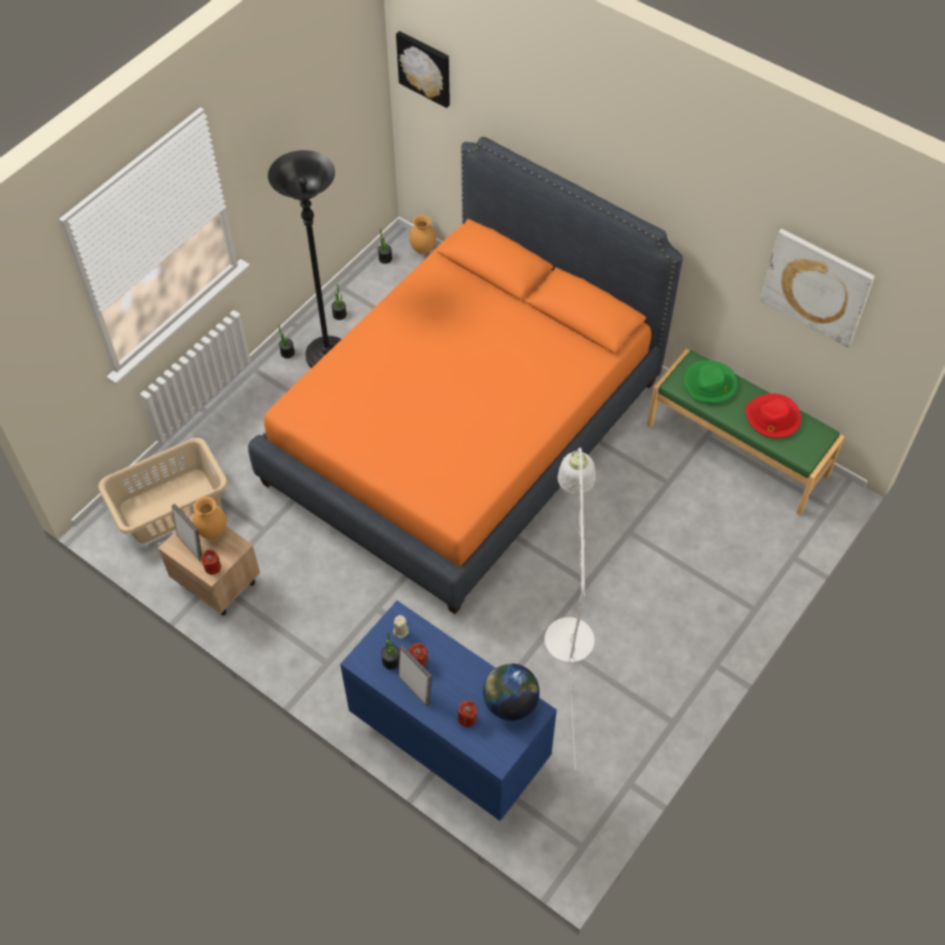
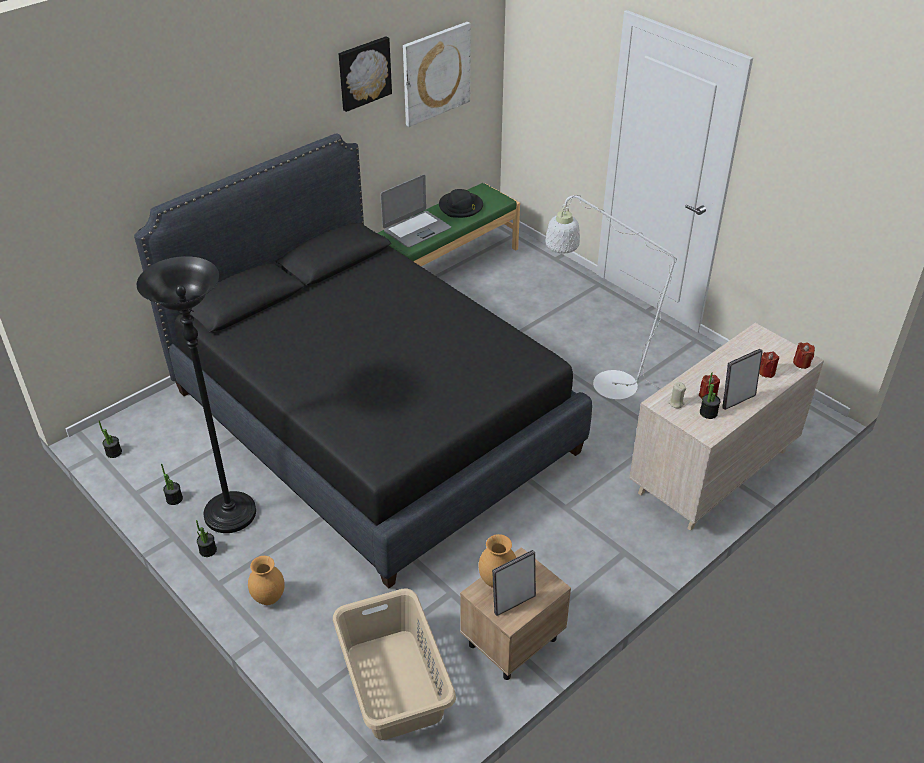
camera: 80 degrees left, 15 degrees down
red candle [201,550,221,575] -> red candle moved to [793,342,815,369]
orange bed [248,137,683,614] -> black bed [134,133,592,589]
blue dresser [340,600,557,821] -> beige dresser [629,323,824,531]
picture [396,31,450,108] -> picture moved to [339,36,392,112]
brown vase [409,215,436,254] -> brown vase moved to [248,556,285,605]
globe [483,663,540,721] -> none
green hat [684,360,738,403] -> laptop [380,174,451,247]
red hat [745,393,801,438] -> black hat [439,189,483,218]

